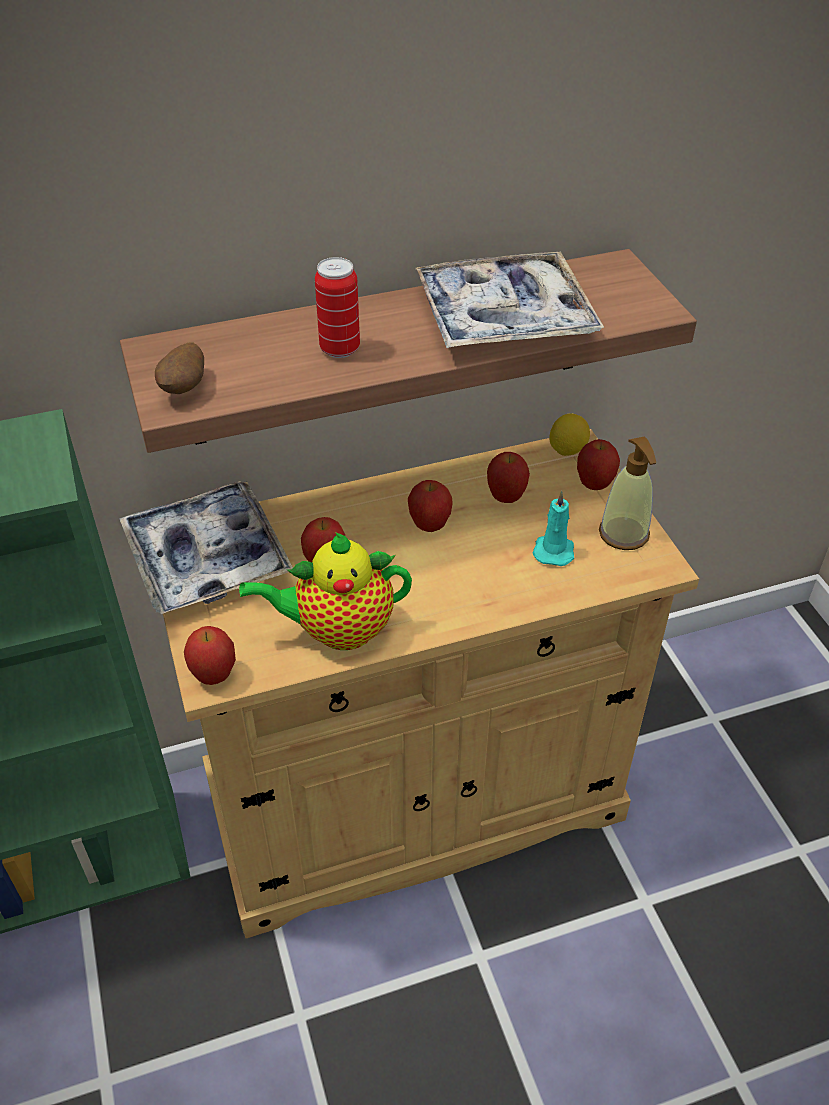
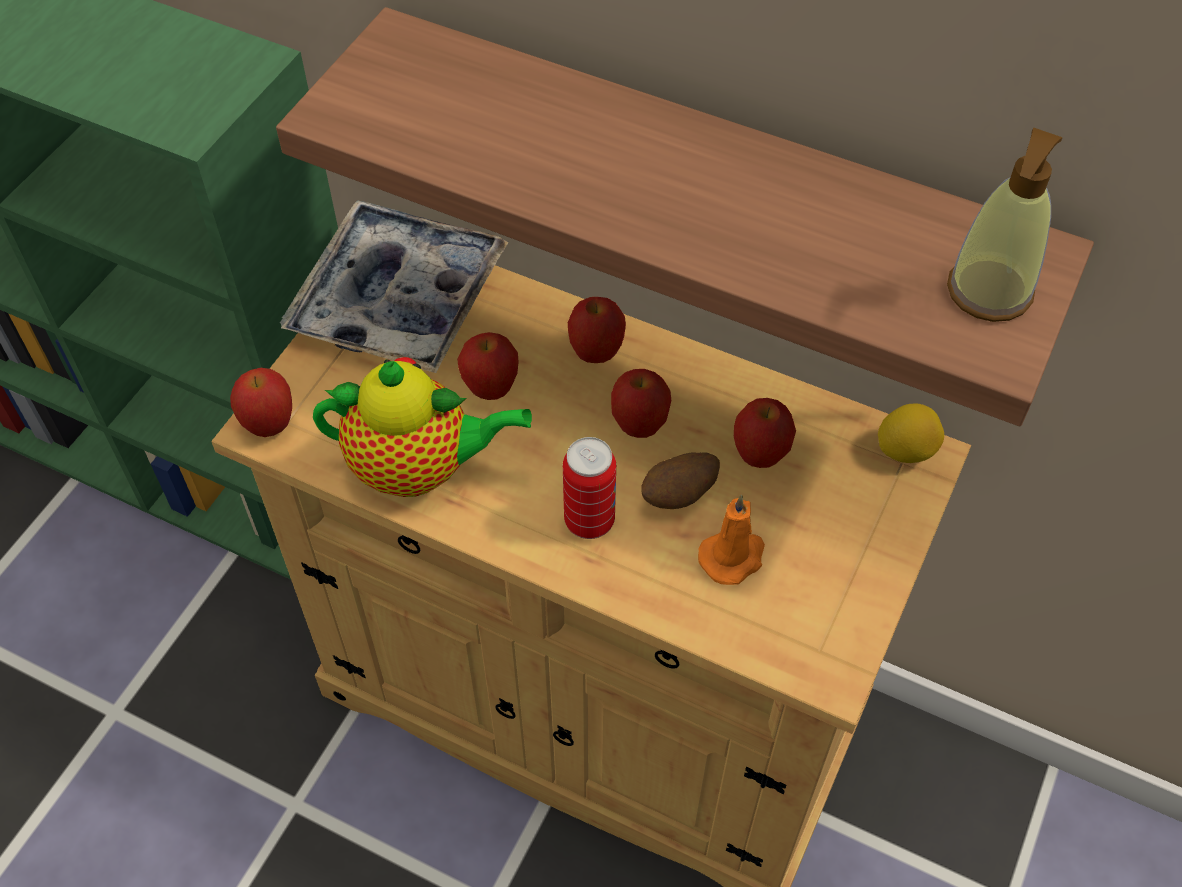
camera: 45 degrees right, 10 degrees up
potato [155,342,204,394] -> potato moved to [641,452,720,509]
teapot [239,532,412,650] -> teapot turned 150 degrees clockwise [313,357,532,497]
can [315,257,360,358] -> can moved to [563,437,616,539]
tray [415,251,604,348] -> none
turquoise candle [533,491,574,566] -> orange candle [698,495,765,585]
apple [577,439,620,490] -> apple moved to [568,297,626,363]
soap dispenser [599,437,656,550] -> soap dispenser moved to [947,127,1063,322]

